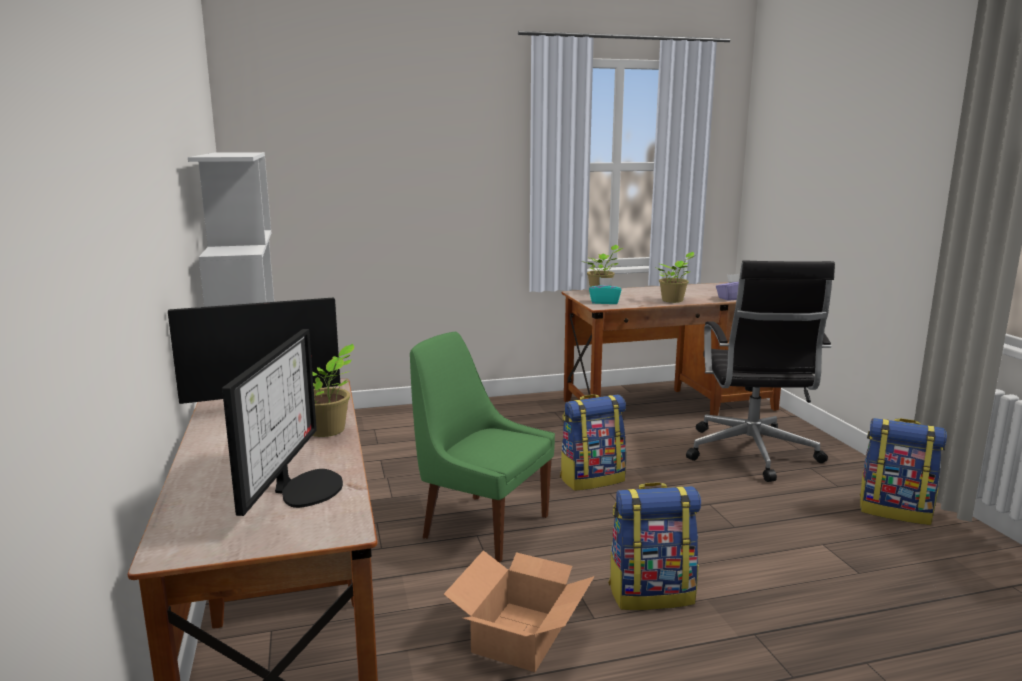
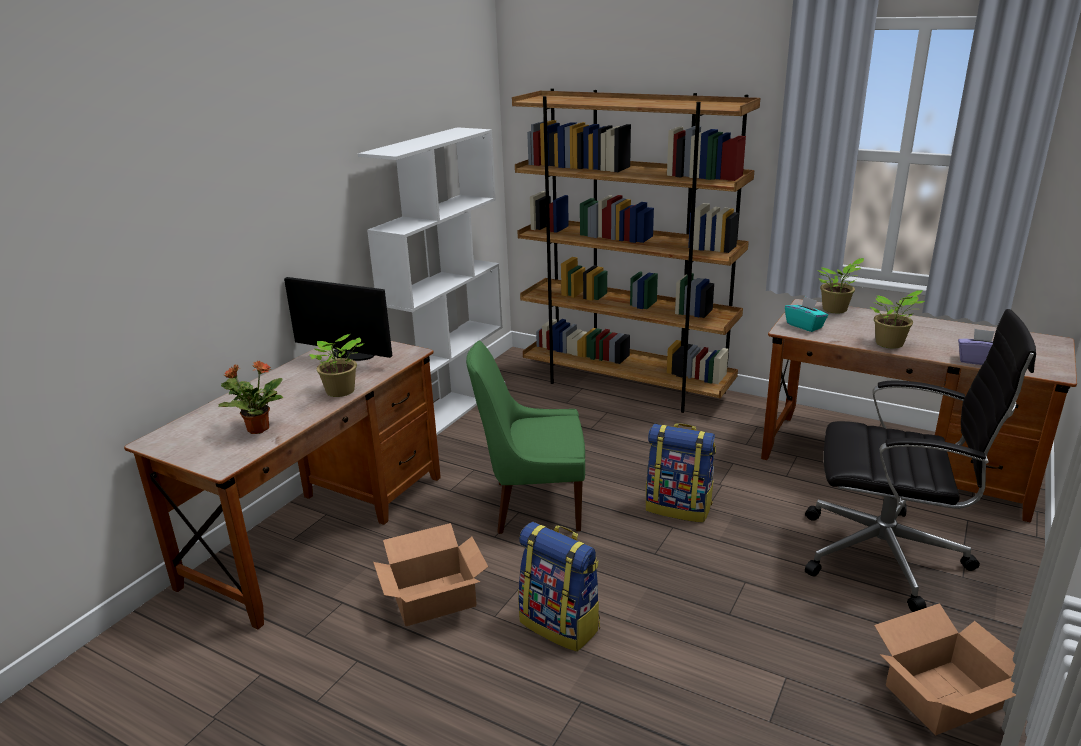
camera: 45 degrees right, 10 degrees up
monitor [222,329,343,516] -> potted plant [218,361,283,434]
green chair [410,332,555,563] -> green chair turned 75 degrees counterclockwise [466,341,585,534]
black office chair [686,261,835,482] -> black office chair turned 120 degrees counterclockwise [805,309,1036,612]
backpack [860,418,947,525] -> cardboard box [874,603,1016,735]
none -> brown bookcase [512,89,760,413]

